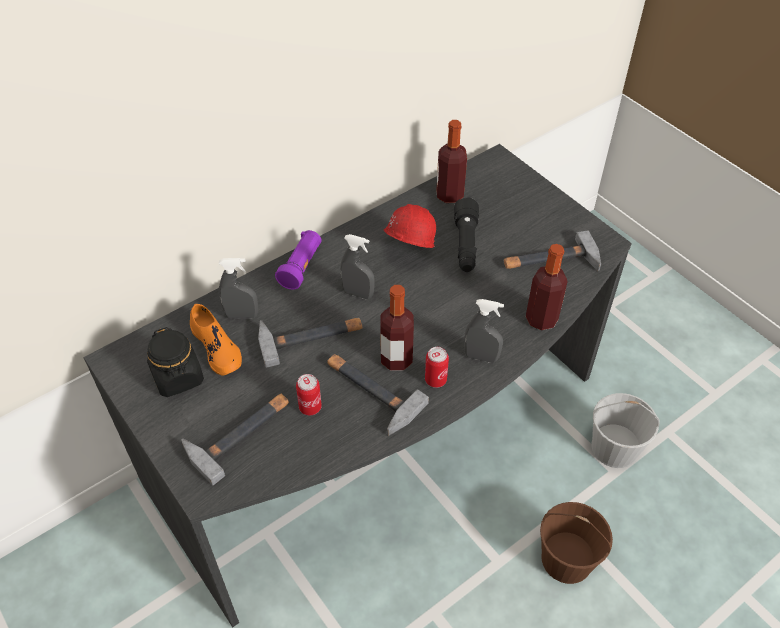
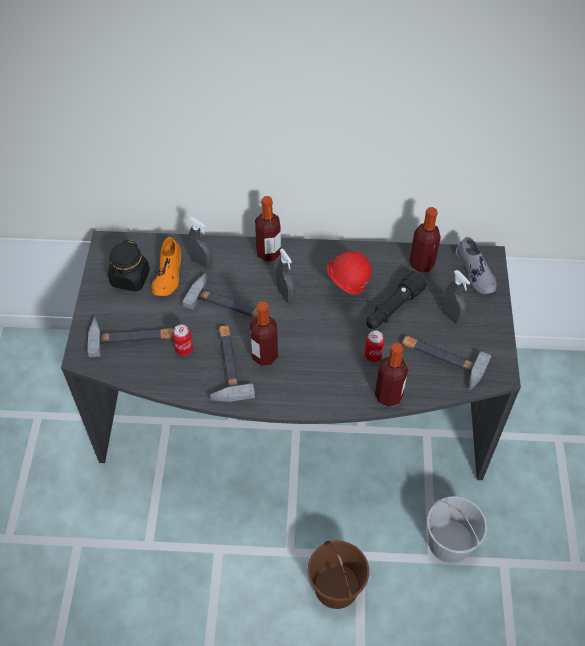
camera: 40 degrees right, 5 degrees up
purple flashlight [275,230,322,290] -> bottle [255,196,281,262]
can [425,347,449,388] -> can moved to [365,331,384,362]
grey spray bottle [464,299,504,363] -> grey spray bottle moved to [442,270,470,325]
none -> grey shoe [455,237,497,294]

